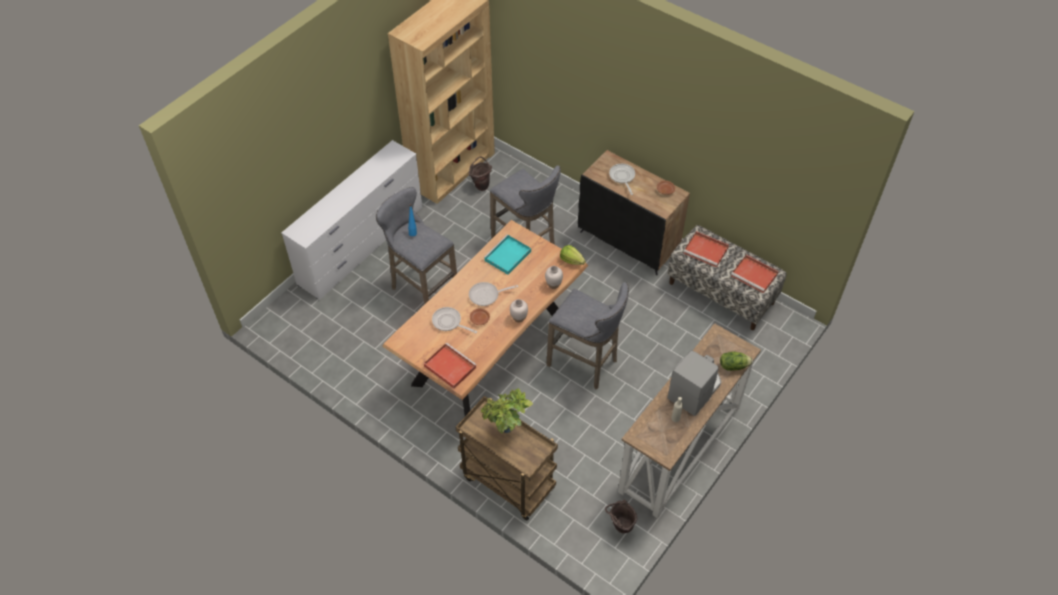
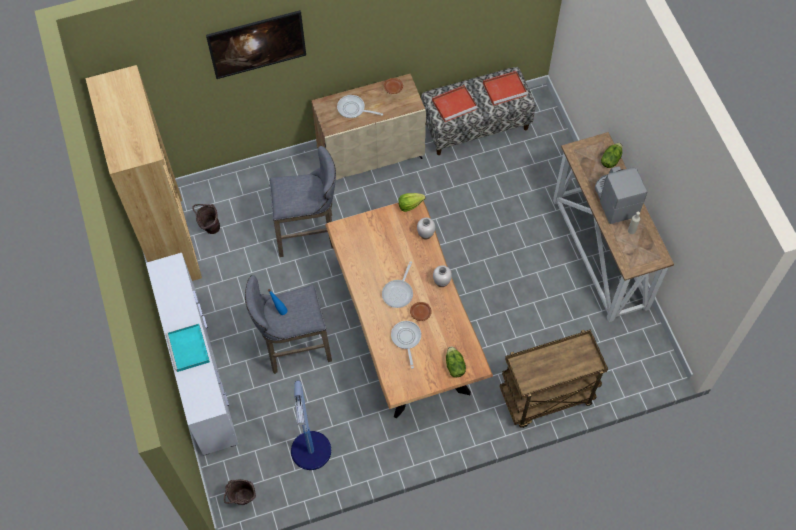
camera: 55 degrees left, 10 degrees up
red tray [424,343,477,389] -> lettuce [446,346,466,377]
frying pan [432,307,477,333] -> frying pan turned 105 degrees clockwise [391,321,421,369]
potted plant [481,388,533,434] -> none
turquoise tray [483,235,531,275] -> turquoise tray moved to [166,324,210,372]
grey stool [546,282,629,390] -> none
black cabinet [578,150,690,275] -> beige cabinet [312,74,426,180]
brown bucket [605,500,637,534] -> brown bucket moved to [224,479,256,505]
none -> picture [206,10,306,79]
none -> floor lamp [291,381,331,470]

